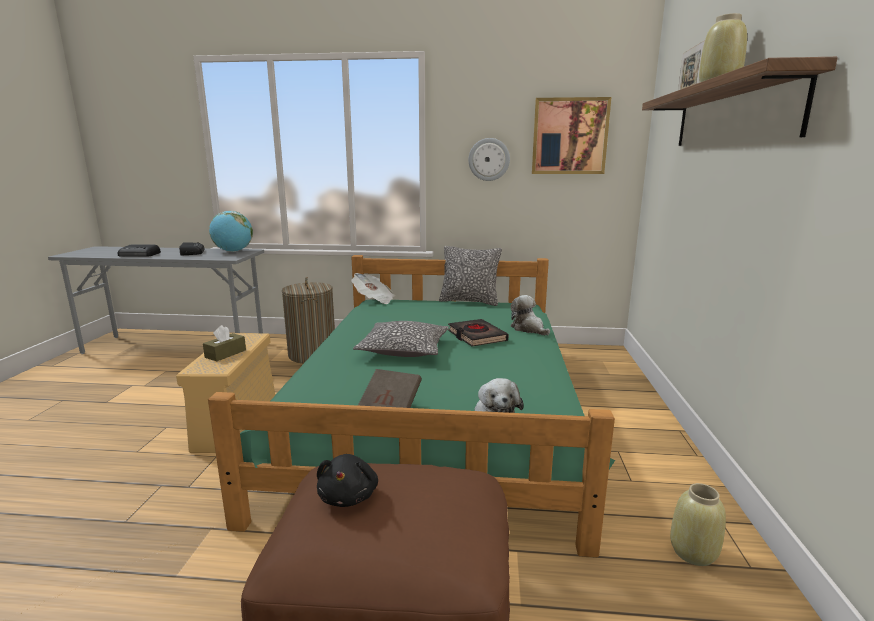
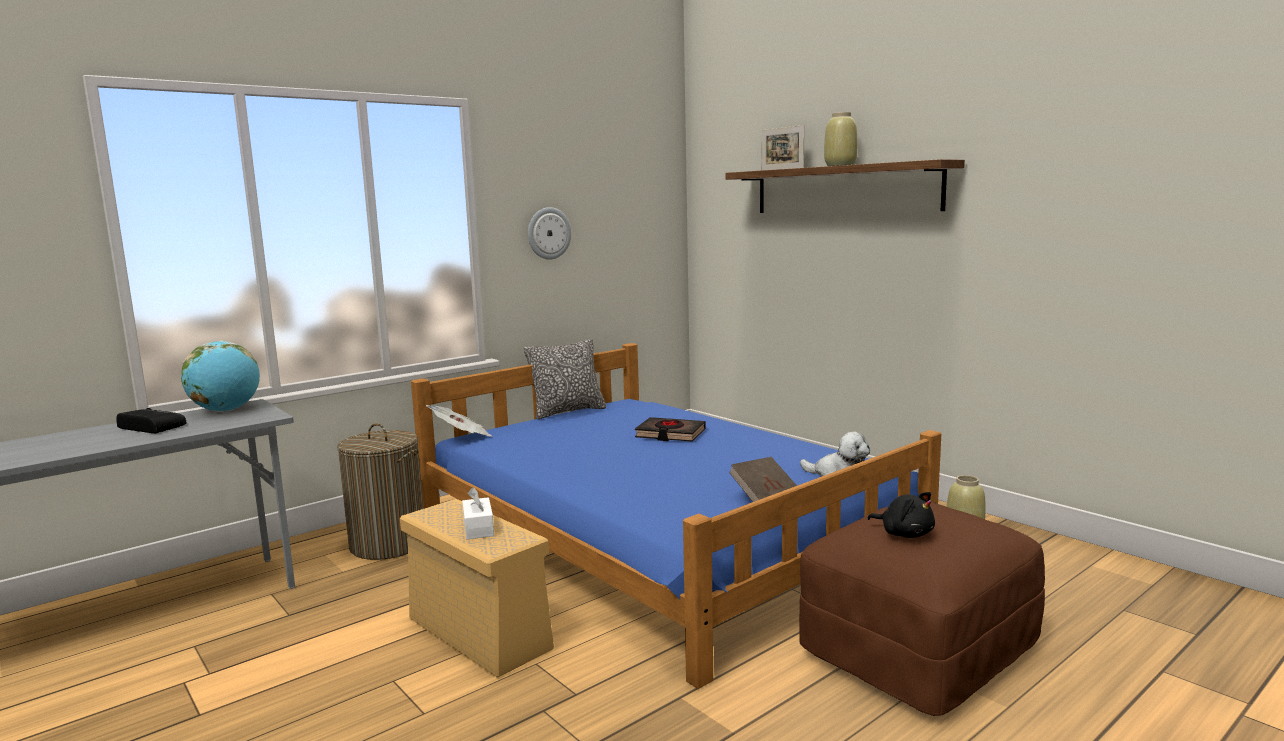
camera: 45 degrees left, 5 degrees down
radio [118,245,161,257] -> none
brown tissue box [203,325,246,361] -> white tissue box [462,487,494,539]
green bed [208,255,615,557] -> blue bed [411,343,941,689]
pillow [353,321,449,357] -> none
plush toy [510,295,550,336] -> none
picture [532,97,611,174] -> none

